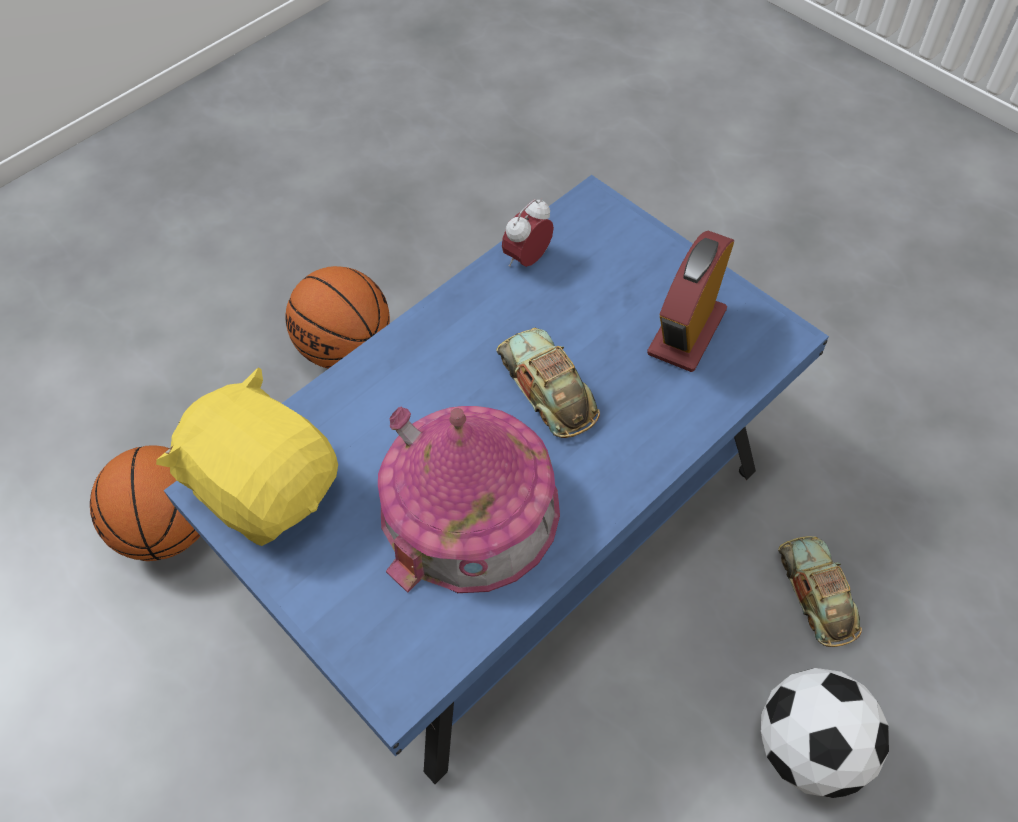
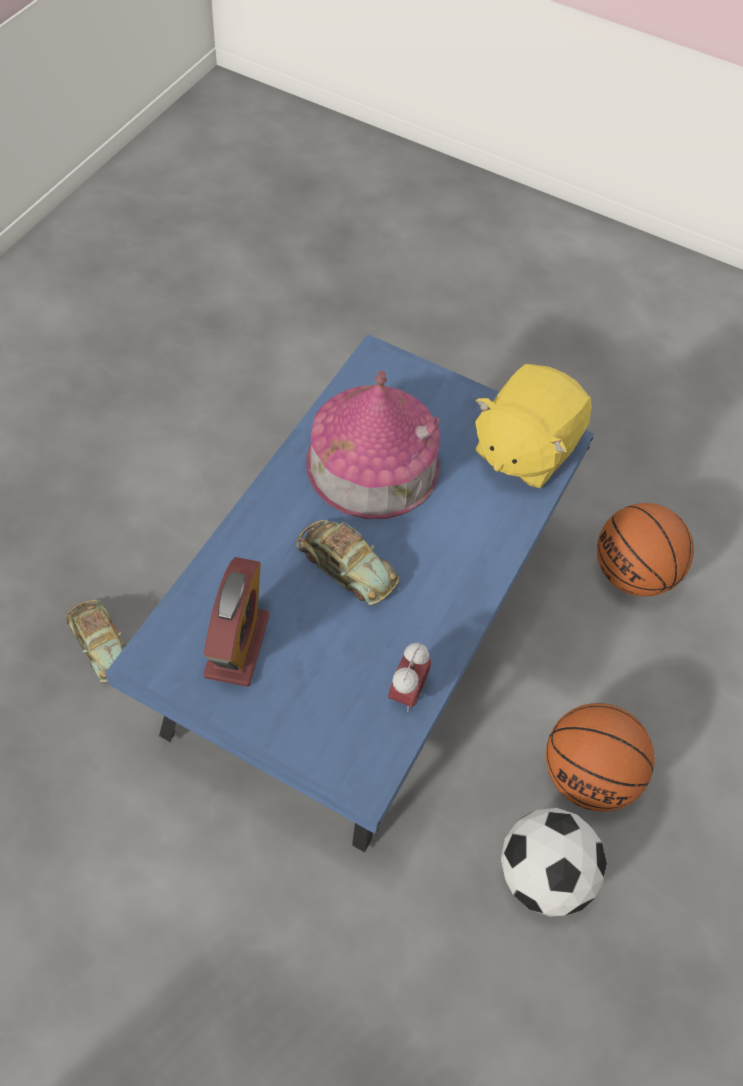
camera: 155 degrees right, 0 degrees up
yellow plush toy [156,368,338,546] -> yellow plush toy turned 105 degrees clockwise [475,364,592,488]
football [761,668,889,798] -> football moved to [501,808,607,917]

